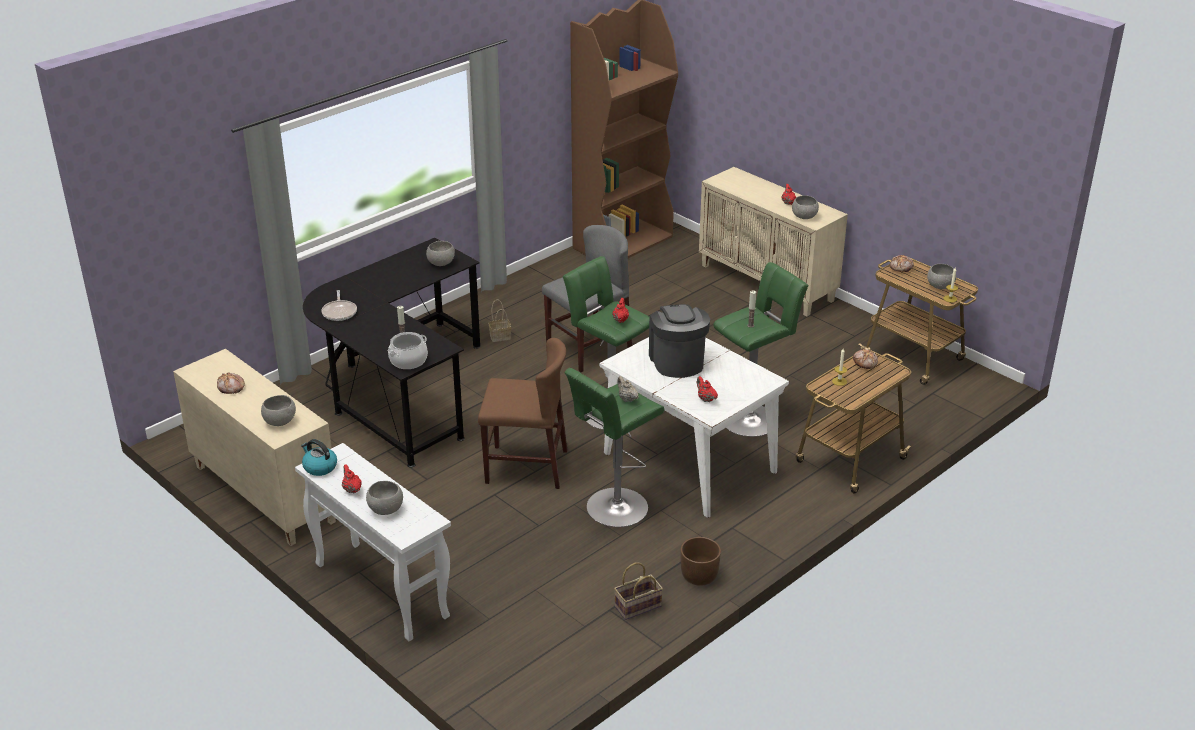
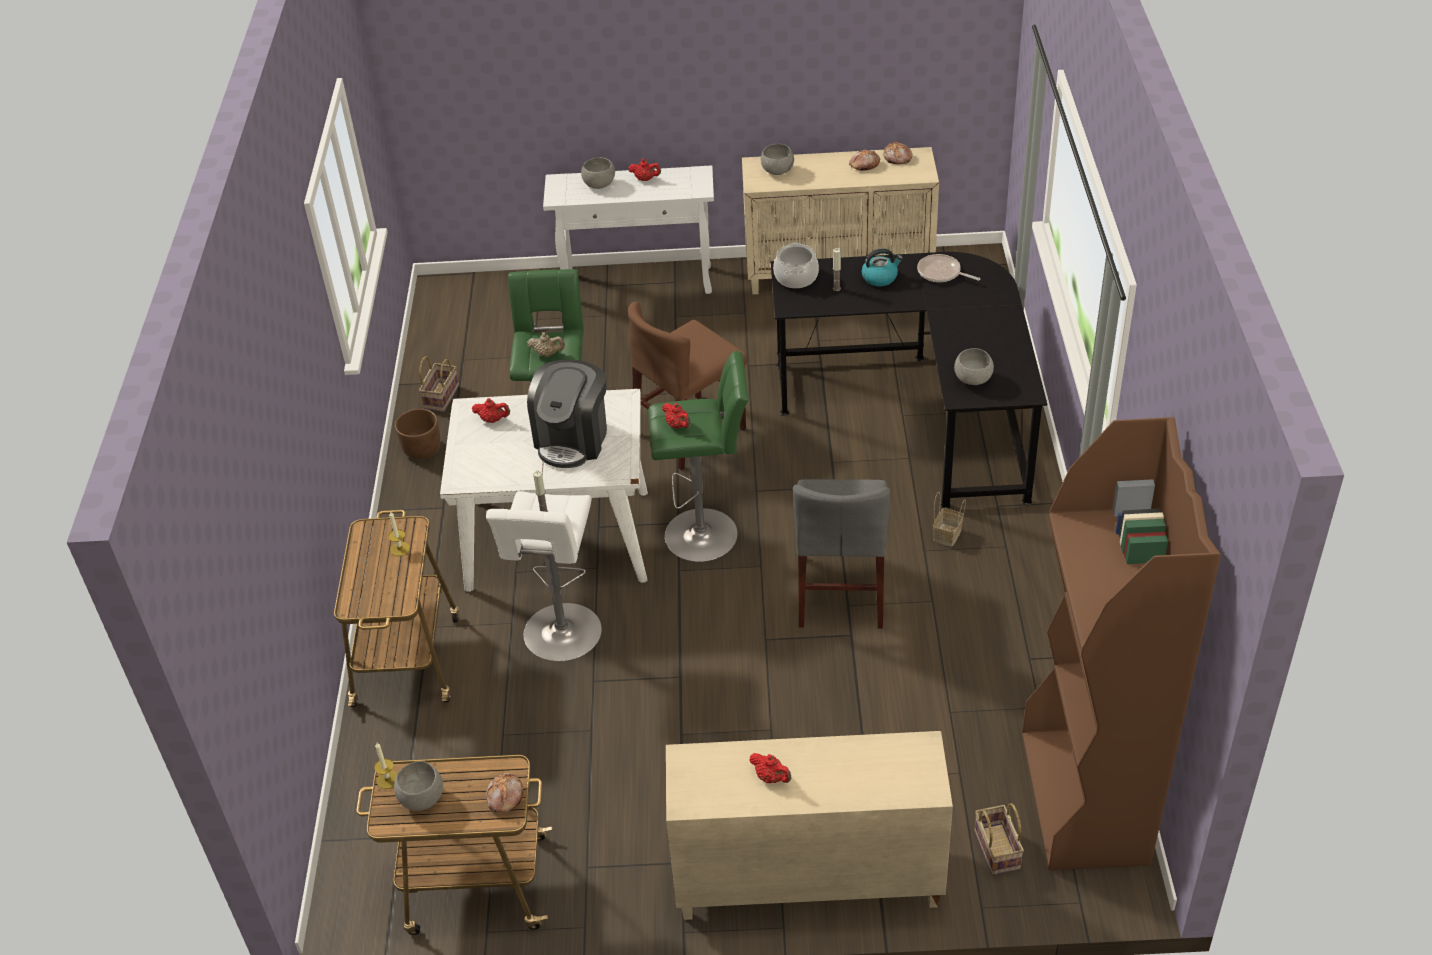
camera: 135 degrees right, 10 degrees up
kettle [301,439,337,476] -> kettle moved to [861,249,903,286]
coffee machine [649,304,710,378] -> coffee machine turned 75 degrees clockwise [527,359,607,468]
green stool [713,262,809,437] -> white stool [486,491,602,662]
grey bowl [792,195,819,219] -> none
bread [853,349,878,369] -> bread moved to [883,142,912,164]
none -> basket [974,803,1024,875]

